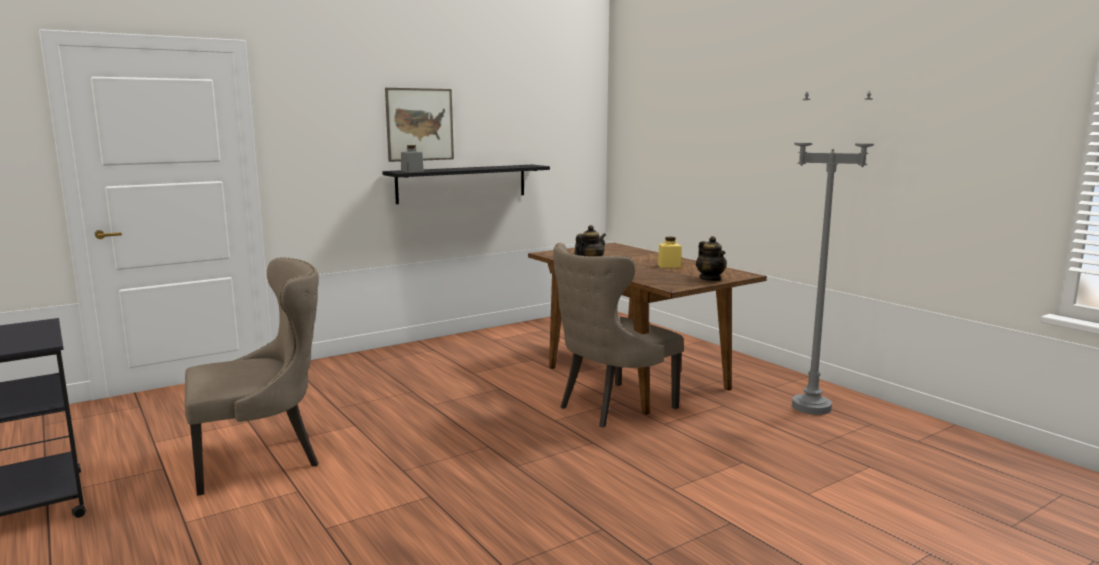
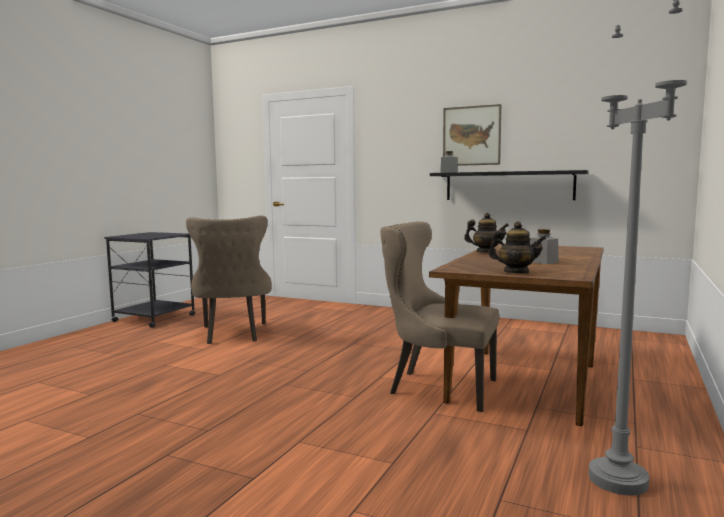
camera: 60 degrees right, 5 degrees down
beige chair [185,258,319,496] -> beige chair turned 45 degrees clockwise [186,216,272,344]
yellow jar [658,237,682,268] -> grey jar [530,229,559,264]
teapot [696,236,727,281] -> teapot turned 105 degrees counterclockwise [488,222,546,273]

